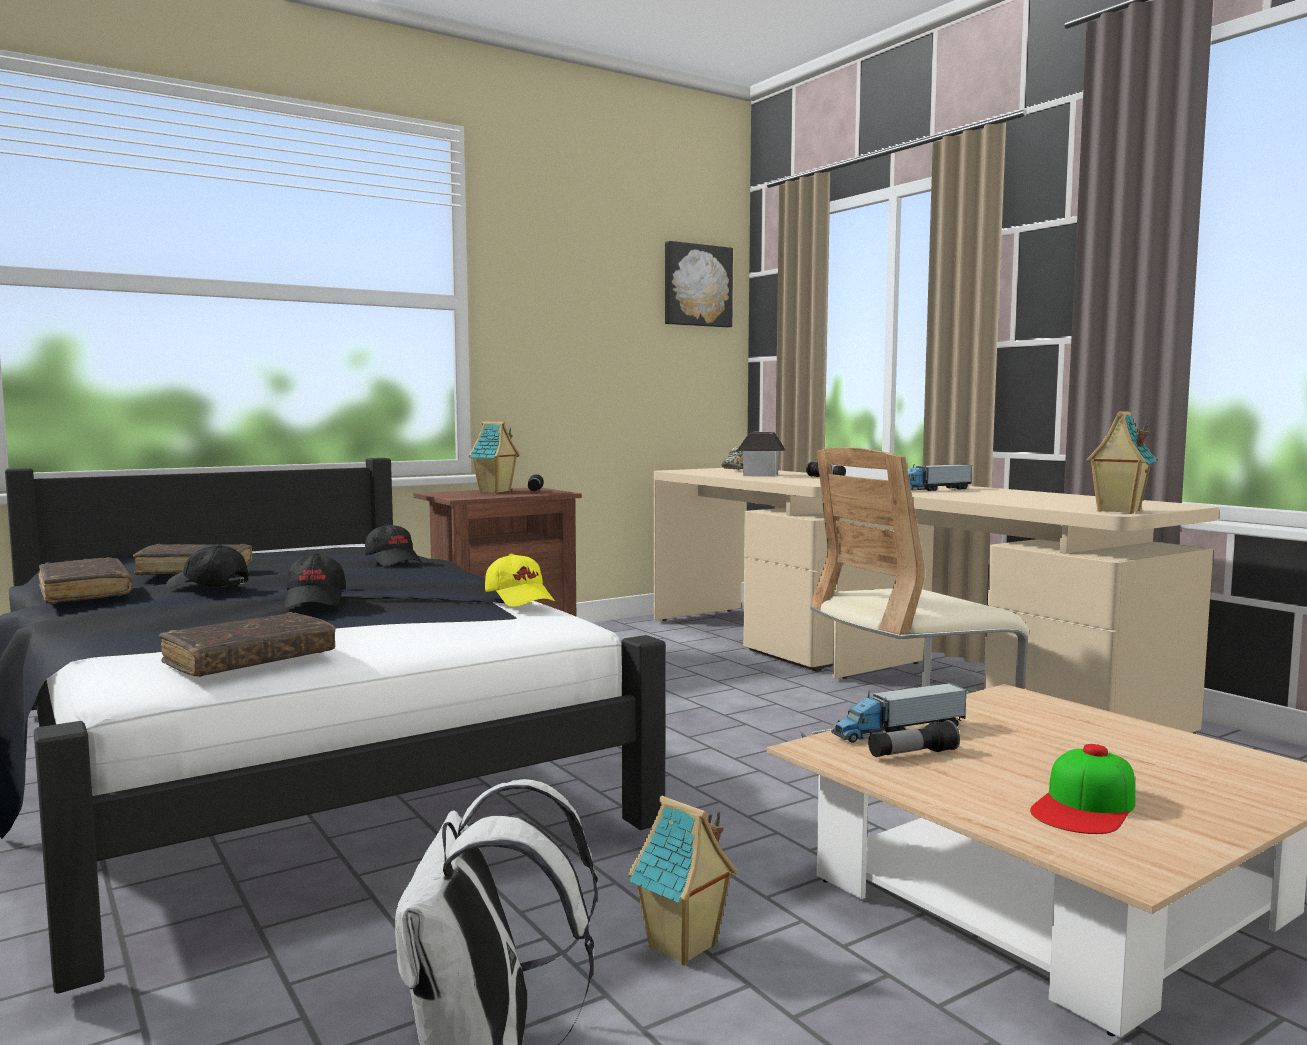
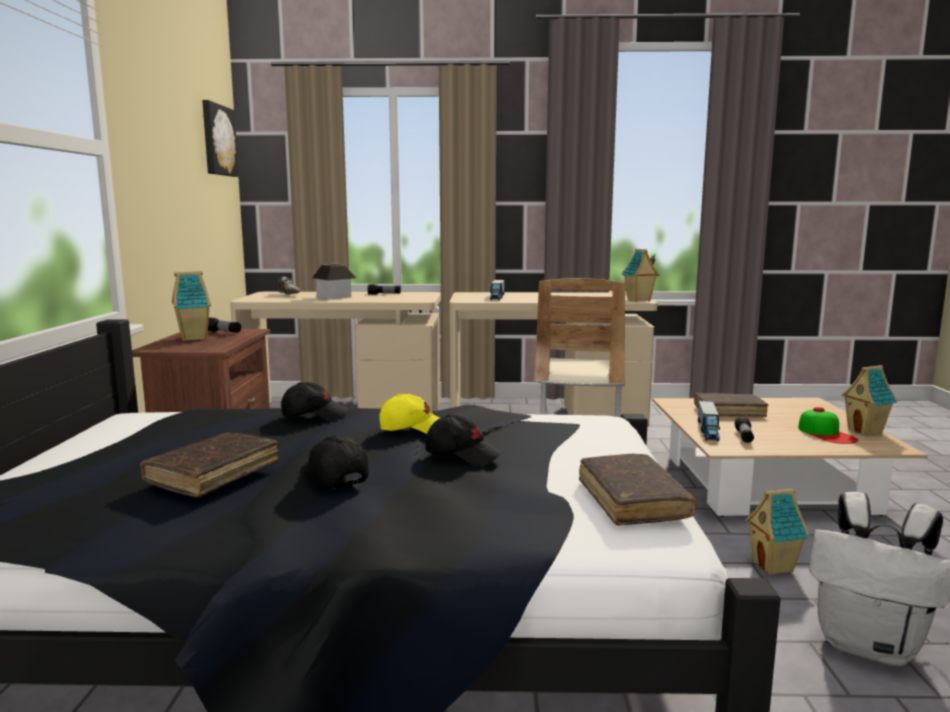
camera: 55 degrees left, 5 degrees up
brown book [39,557,133,604] -> brown book moved to [694,393,768,417]
black cap [166,545,249,588] -> black cap turned 90 degrees clockwise [300,436,369,489]
yellow cap [485,554,555,607] -> yellow cap moved to [379,394,440,434]
none -> toy house [841,365,898,436]

